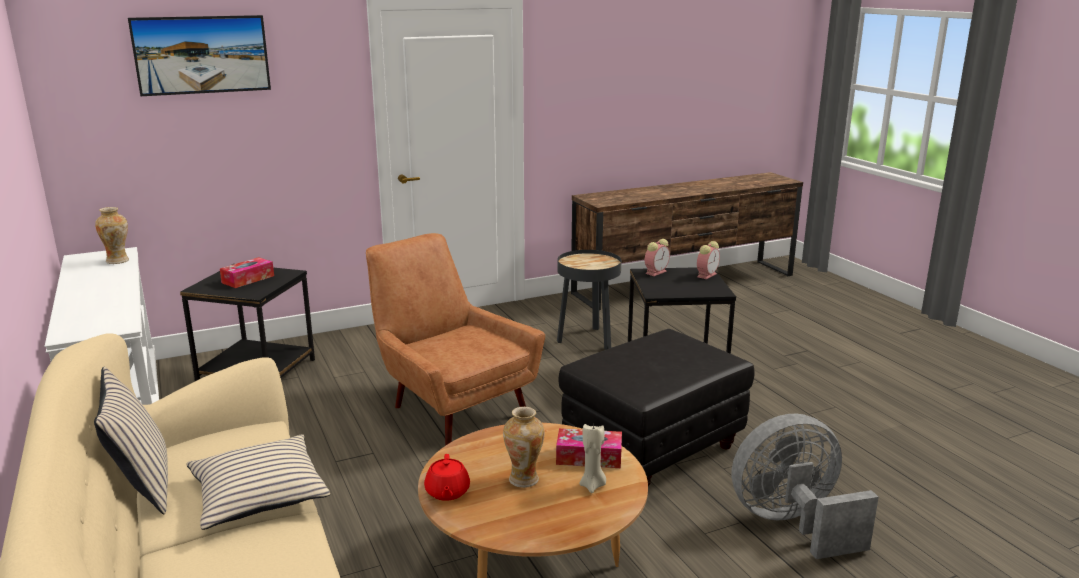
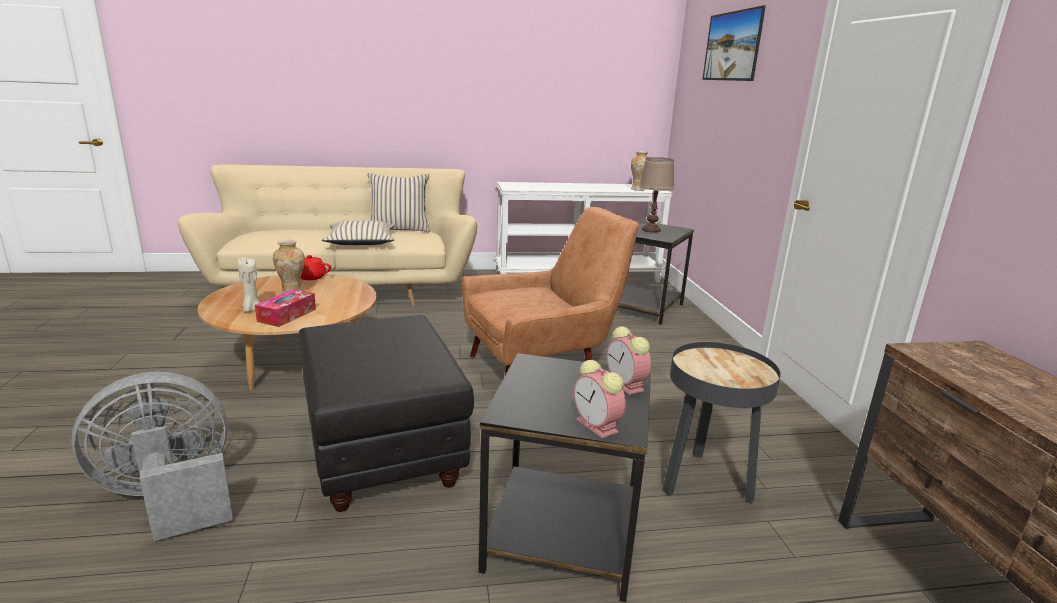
camera: 105 degrees right, 0 degrees up
tissue box [220,257,274,288] -> brown table lamp [639,157,674,233]
grey fan [732,414,879,559] -> grey fan turned 120 degrees counterclockwise [71,372,233,541]

